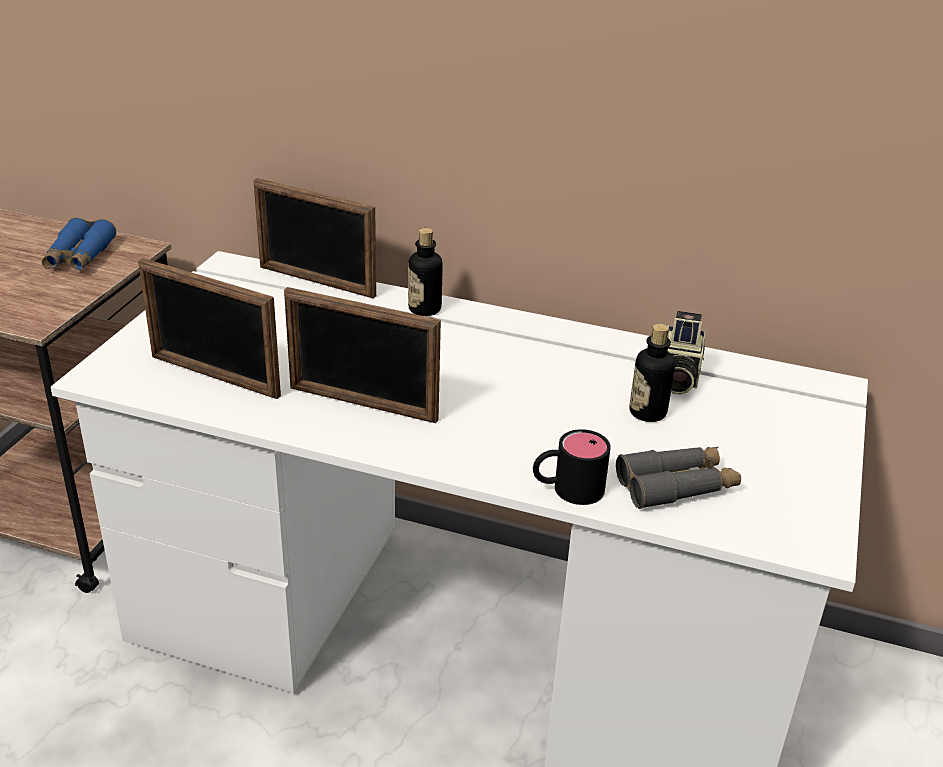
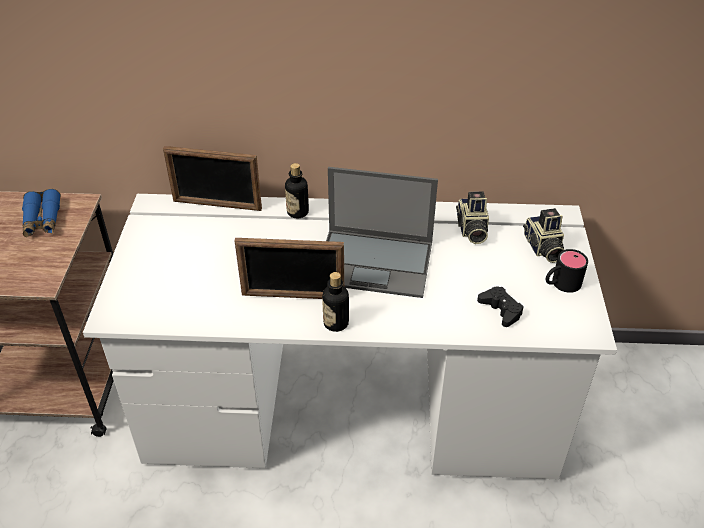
camera: 15 degrees left, 10 degrees up
picture frame [138,258,281,399] -> none
black mug [533,429,611,505] -> black mug moved to [546,249,588,293]
grey binoculars [616,447,741,509] -> black game controller [477,287,524,327]
bottle [630,324,675,422] -> bottle moved to [322,272,349,332]
none -> laptop [326,167,438,298]
none -> camera [523,208,564,263]

